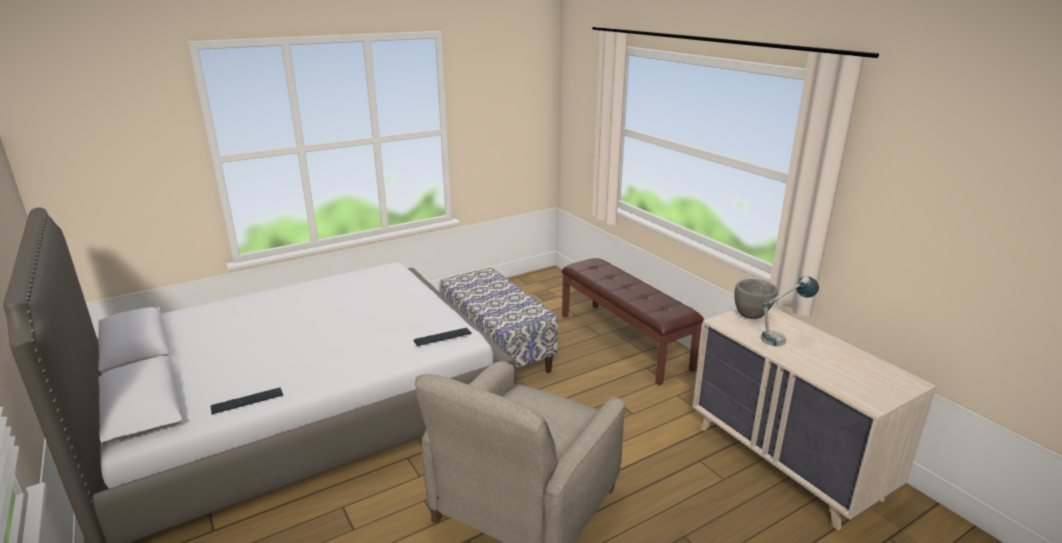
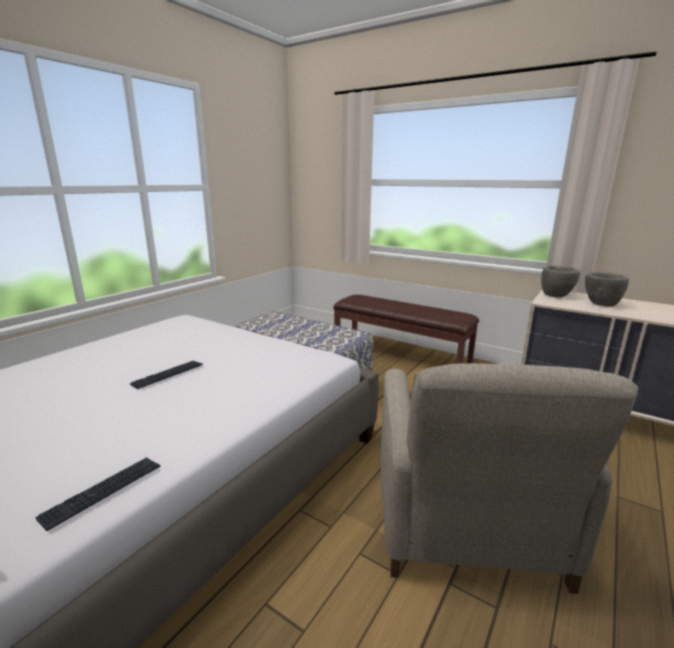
camera: 25 degrees left, 5 degrees down
keyboard [414,328,472,346] -> keyboard moved to [130,361,203,389]
table lamp [761,276,819,346] -> grey bowl [585,272,629,307]

